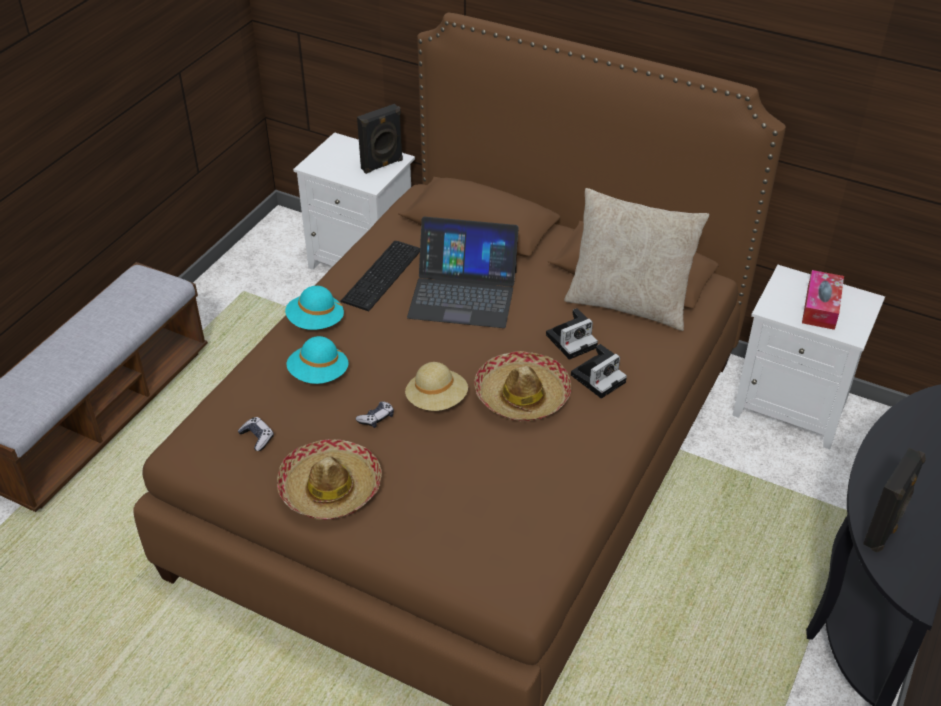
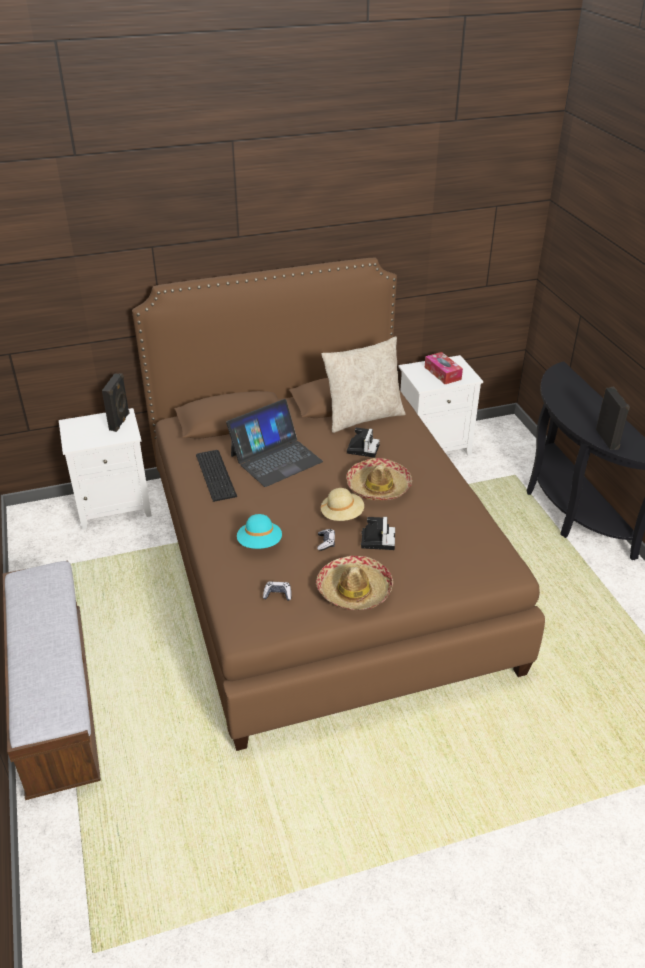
camera: 45 degrees left, 5 degrees down
turquoise hat [285,286,344,330] -> none
camera [571,344,627,399] -> camera moved to [361,517,395,550]

